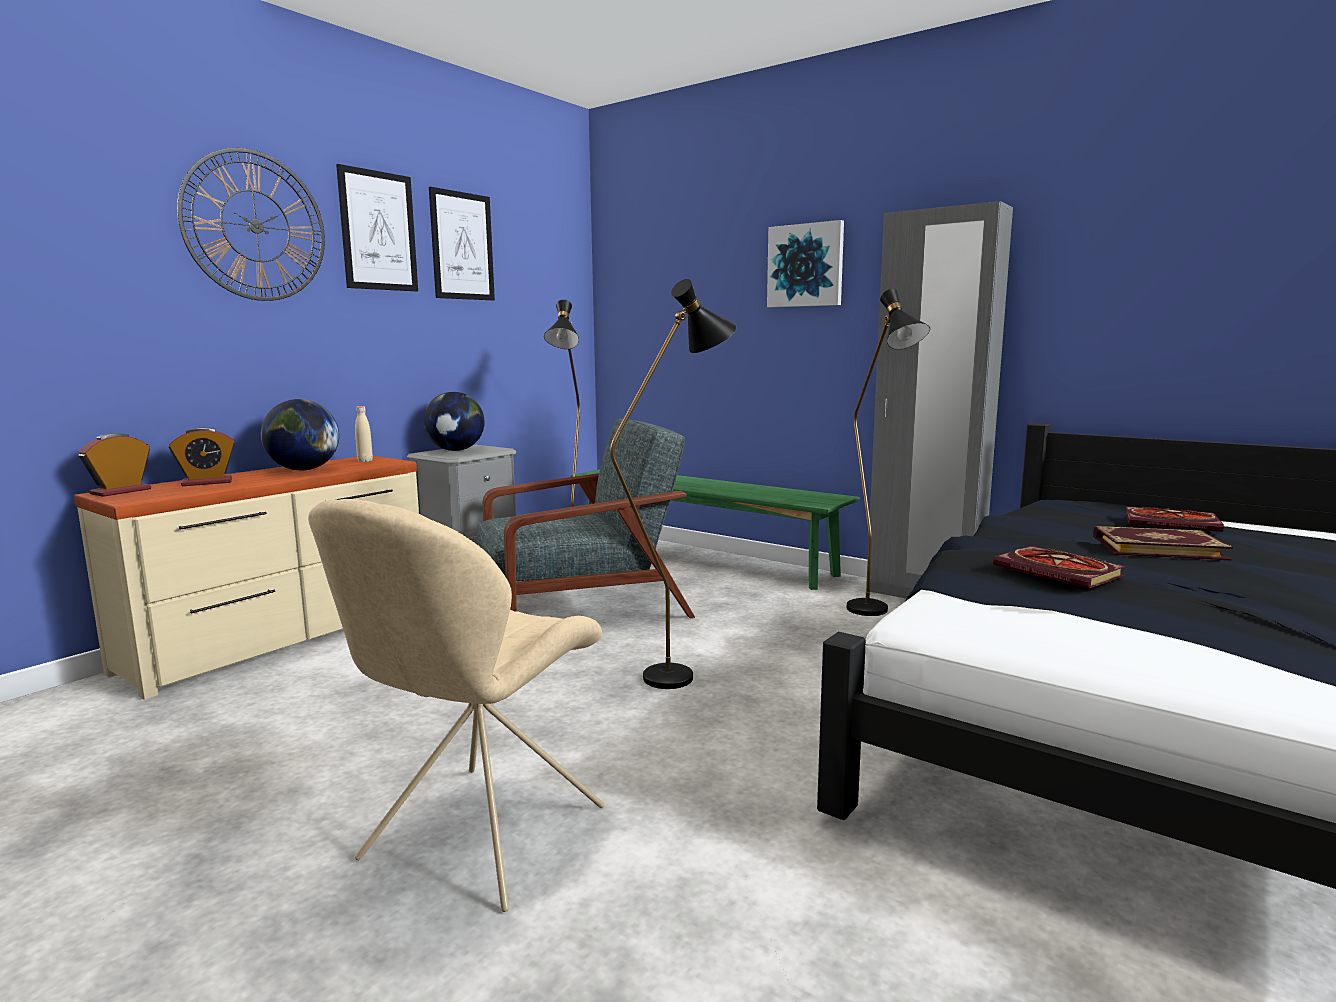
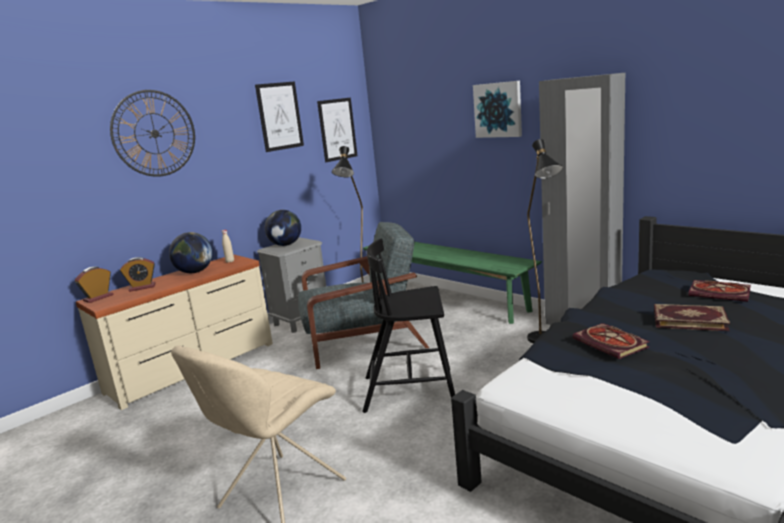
camera: 10 degrees right, 5 degrees up
picture [336,164,418,291] -> picture moved to [317,98,357,162]
black floor lamp [610,279,737,689] -> black chair [363,239,455,413]

